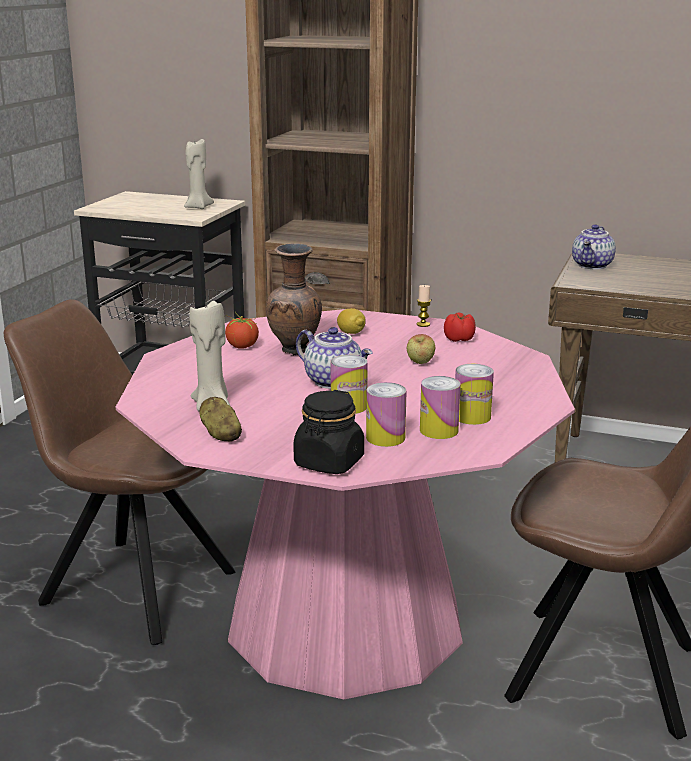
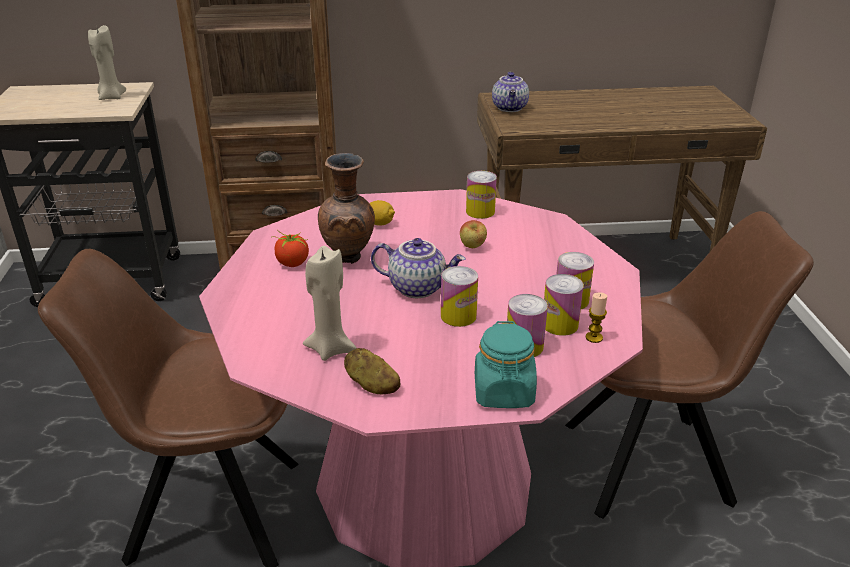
camera: 25 degrees left, 10 degrees up
black jar [293,390,364,474] -> turquoise jar [475,321,537,408]
candle [416,285,431,327] -> candle moved to [585,292,607,343]
tomato [444,313,476,342] -> can [466,171,497,219]

